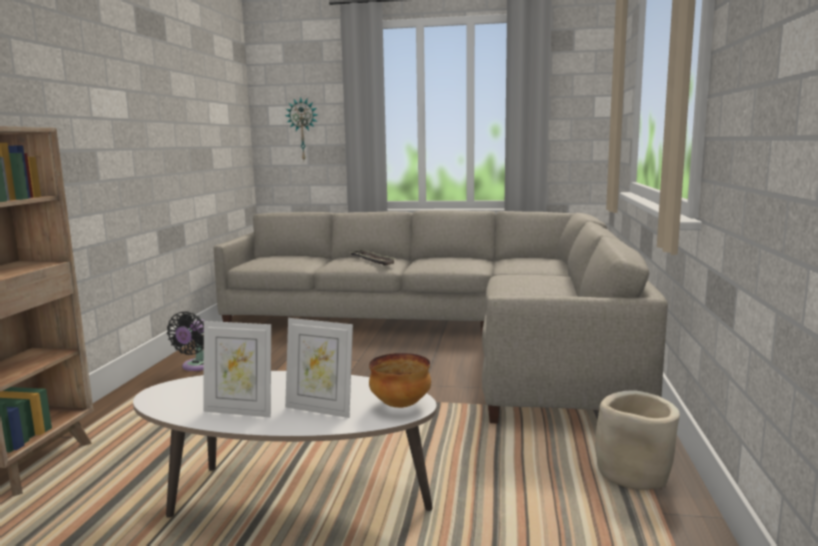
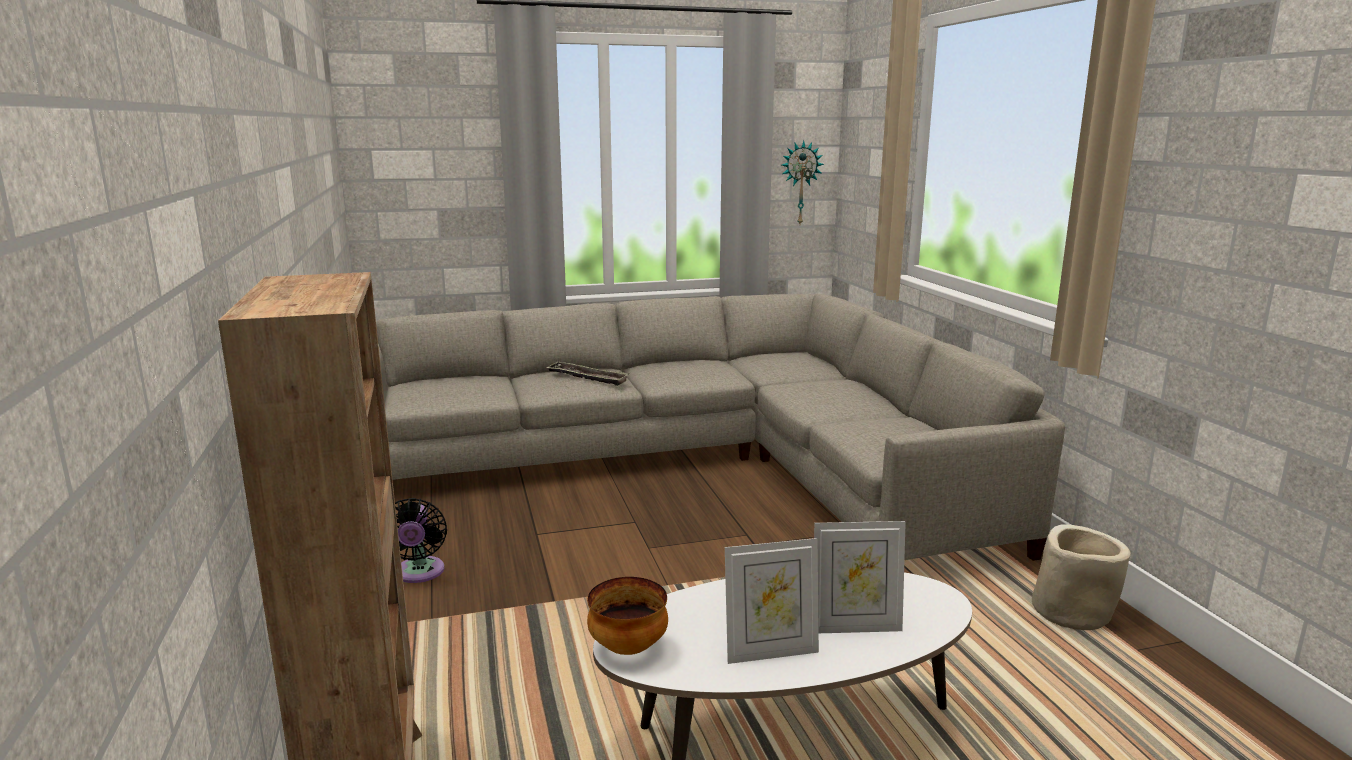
camera: 25 degrees left, 5 degrees up
wall clock [285,97,318,160] -> wall clock moved to [782,141,824,224]
bowl [369,353,431,408] -> bowl moved to [587,577,668,655]

